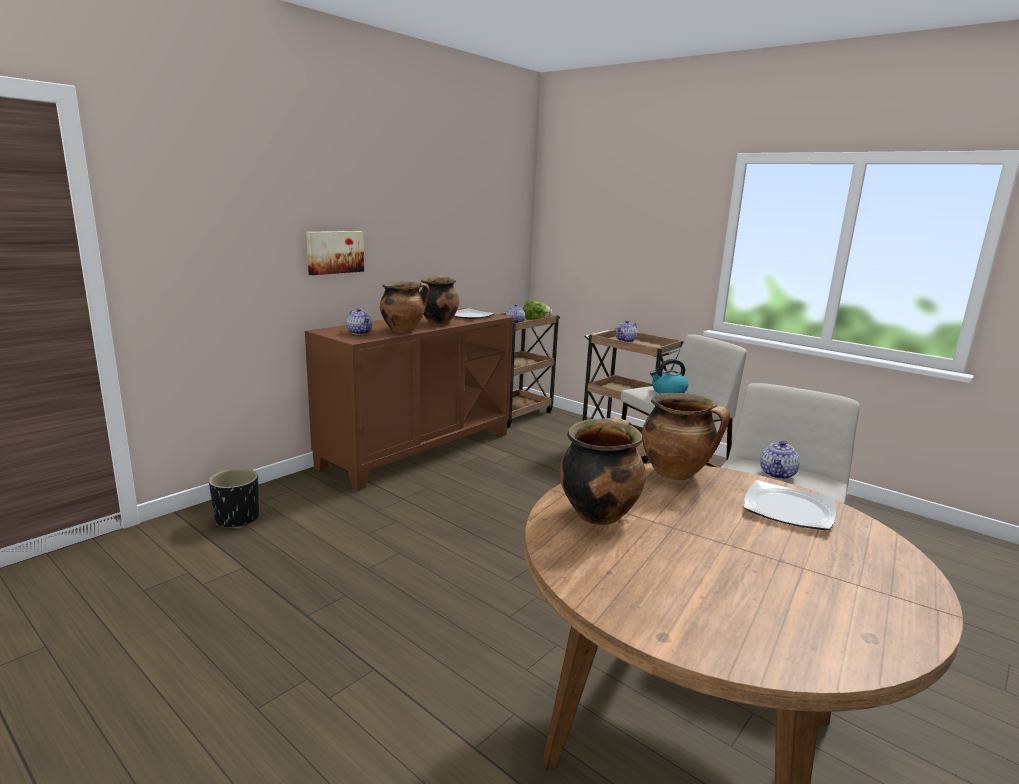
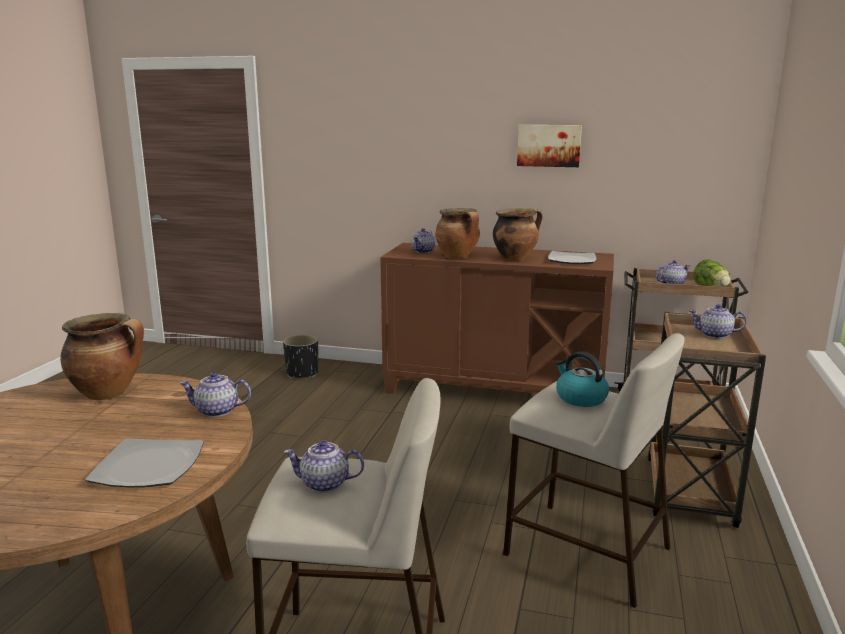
camera: 65 degrees right, 0 degrees up
picture [306,231,364,275] -> picture moved to [517,125,582,167]
cooking pot [642,393,730,480] -> teapot [179,372,251,417]

